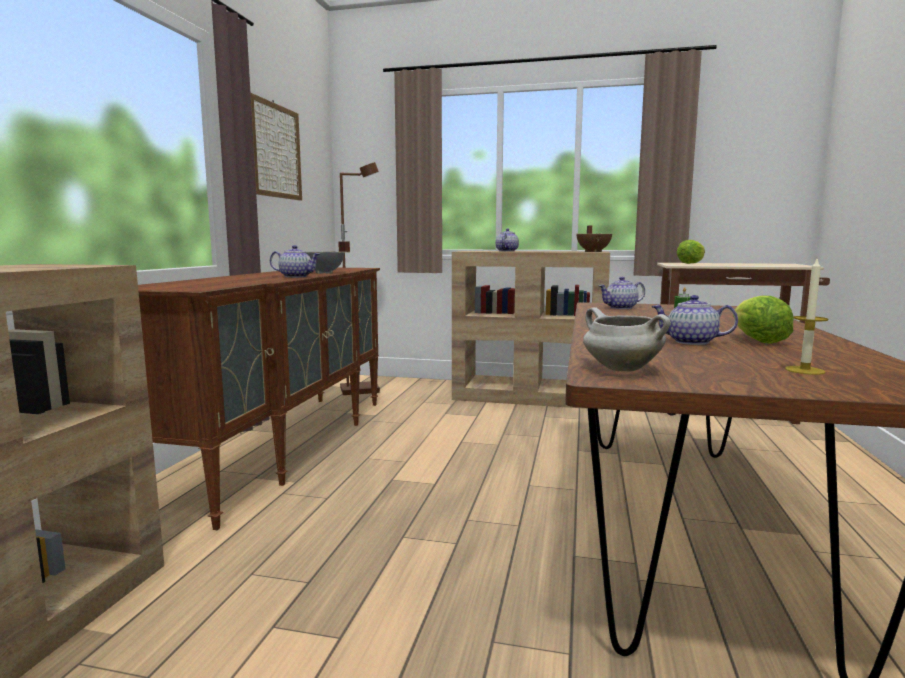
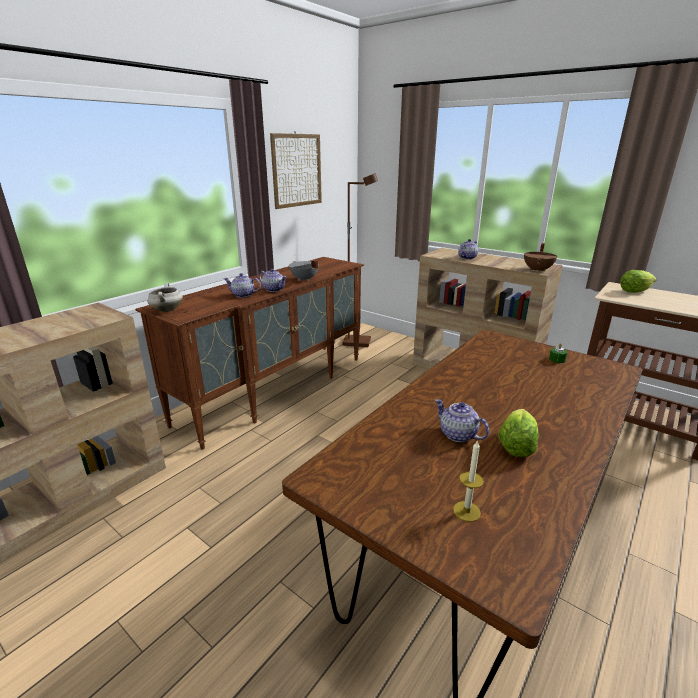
camera: 25 degrees right, 15 degrees up
white cooking pot [583,307,670,372] -> white cooking pot moved to [147,283,183,312]
teapot [598,277,645,309] -> teapot moved to [224,273,261,298]

